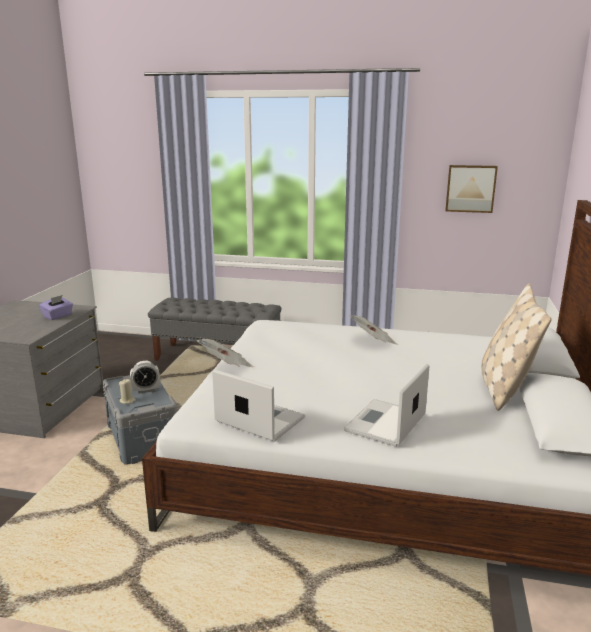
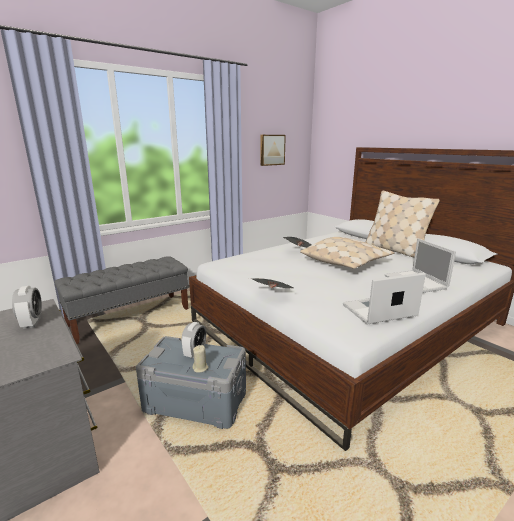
camera: 50 degrees left, 0 degrees up
purple tissue box [39,295,73,320] -> alarm clock [12,286,42,329]
none -> beige pillow [300,237,394,269]

